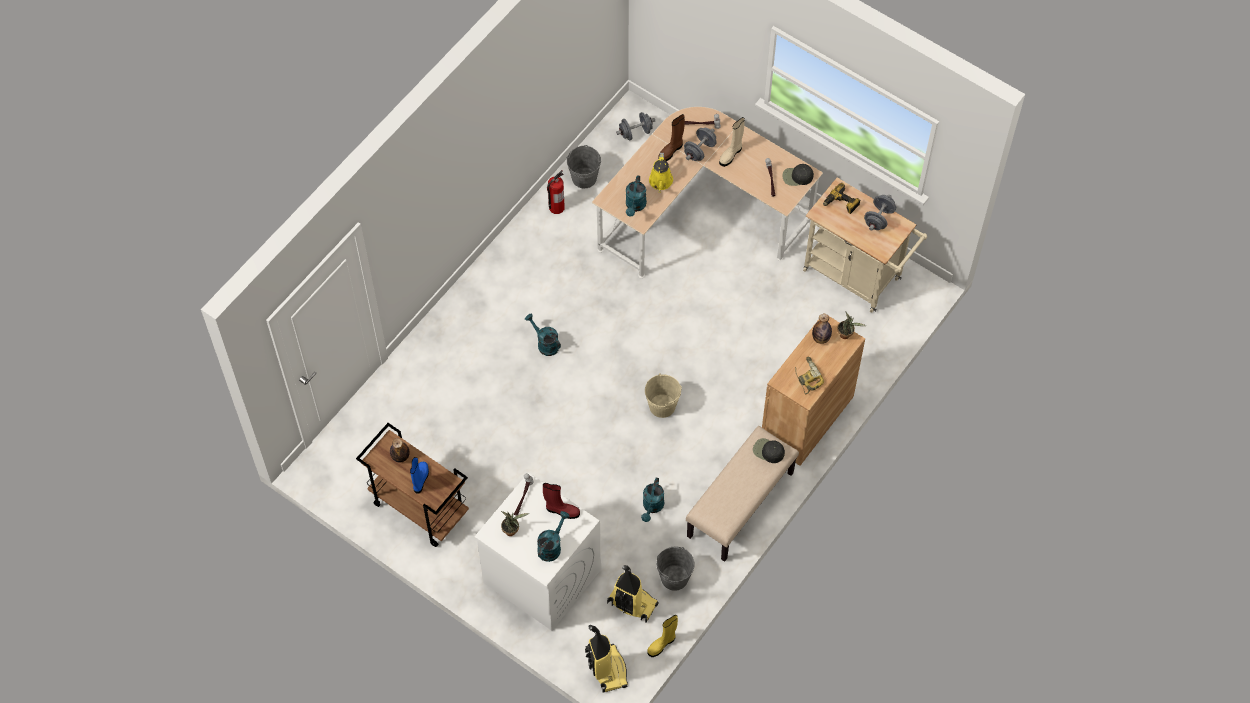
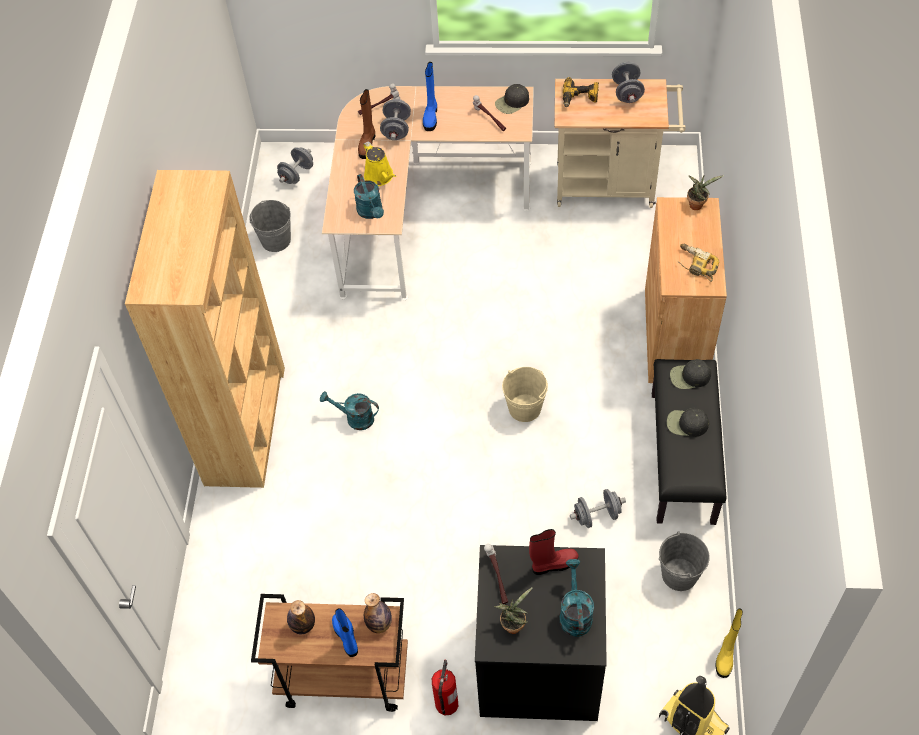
camera: 30 degrees left, 5 degrees down
white washing machine [474,472,601,631] -> black washing machine [475,545,607,721]
fire extinguisher [547,170,565,214] -> fire extinguisher moved to [432,660,458,715]
vacuum cleaner [607,565,659,623] -> none
turquoise watering can [641,478,664,522] -> grey dumbbell [570,489,626,528]
beige bench [686,426,799,562] -> black bench [652,359,727,525]
beige boot [719,117,745,167] -> blue boot [423,62,437,131]
bottle [812,314,832,344] -> bottle moved to [364,593,392,633]
none -> brown bookcase [125,170,285,488]
none -> black cap [667,408,709,437]

